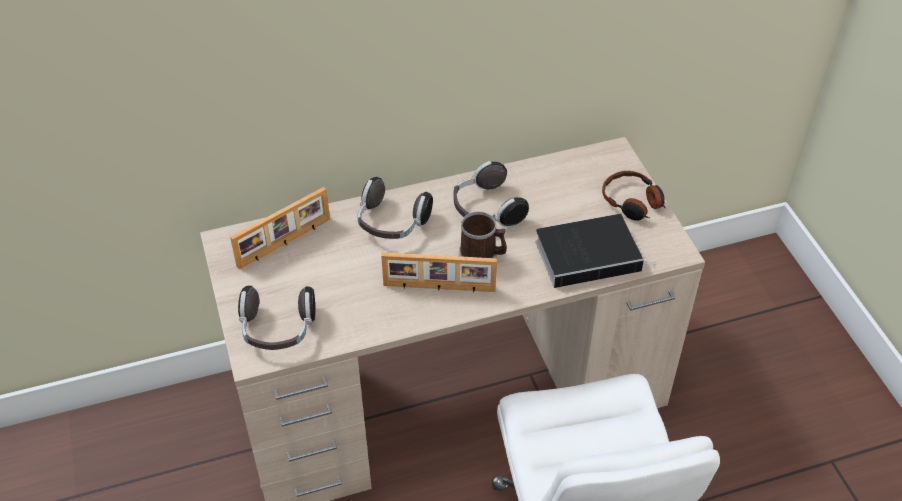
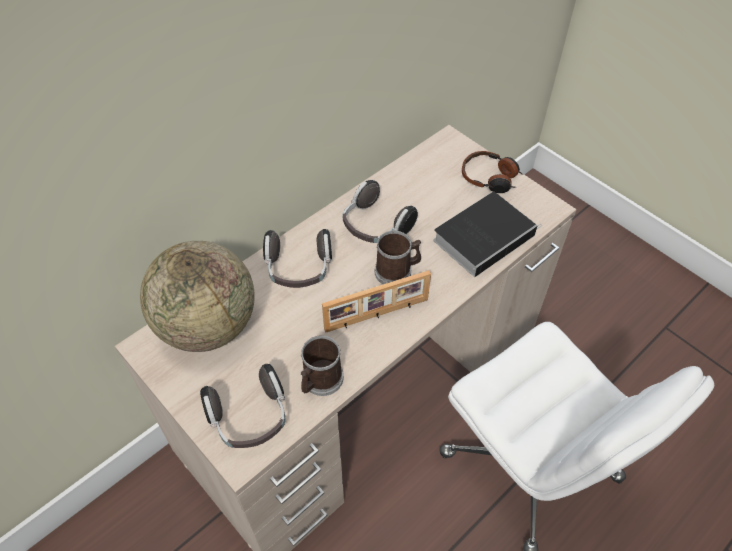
camera: 25 degrees left, 5 degrees up
picture frame [230,187,330,269] -> globe [140,241,255,352]
none -> mug [301,335,344,396]

